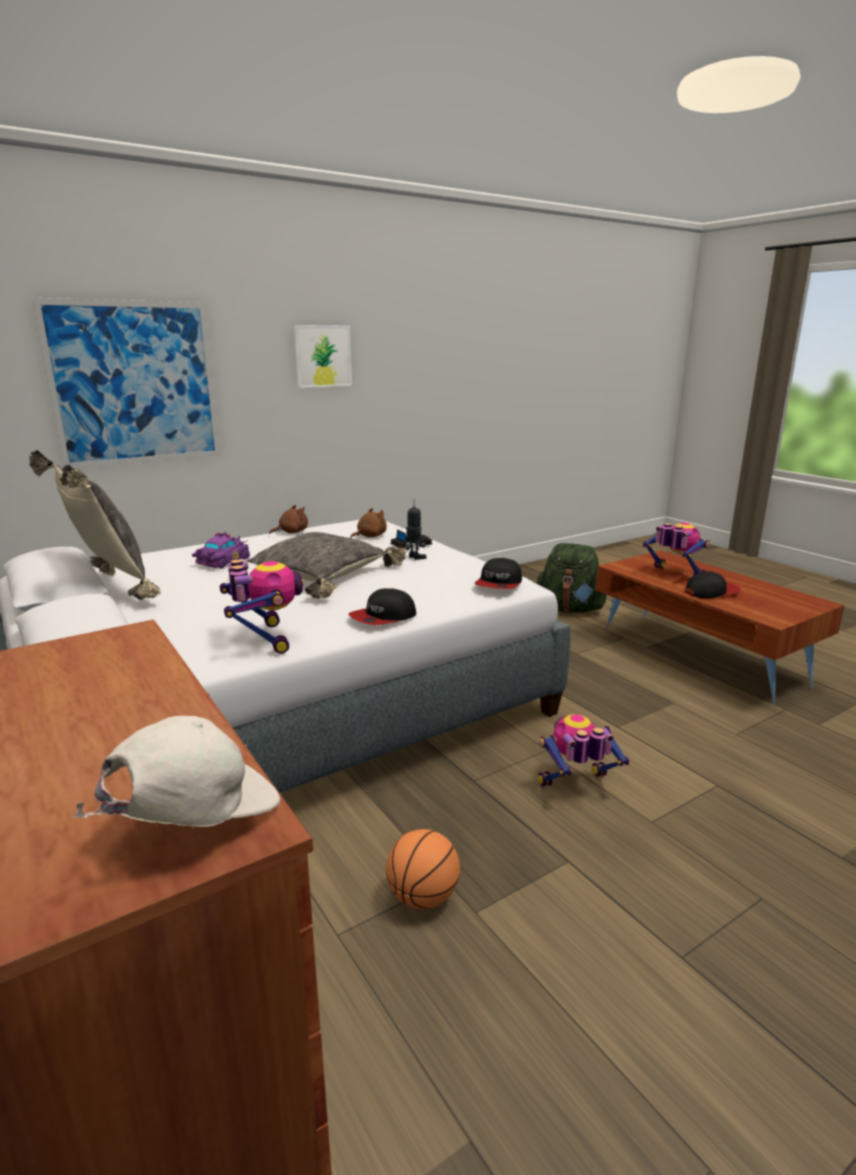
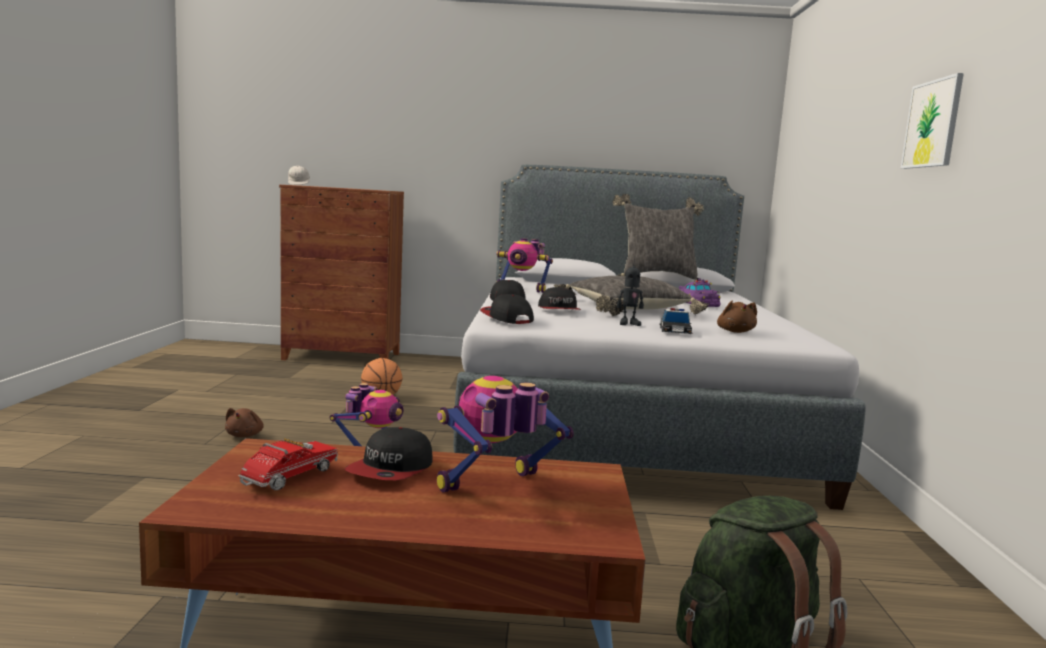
camera: 125 degrees right, 10 degrees down
picture [32,298,221,469] -> none
brown plush toy [269,505,308,534] -> brown plush toy moved to [225,408,264,437]
toy robot [643,523,710,576] -> toy robot turned 150 degrees clockwise [437,376,574,493]
none -> toy truck [238,438,338,490]
none -> cap [538,286,581,310]

